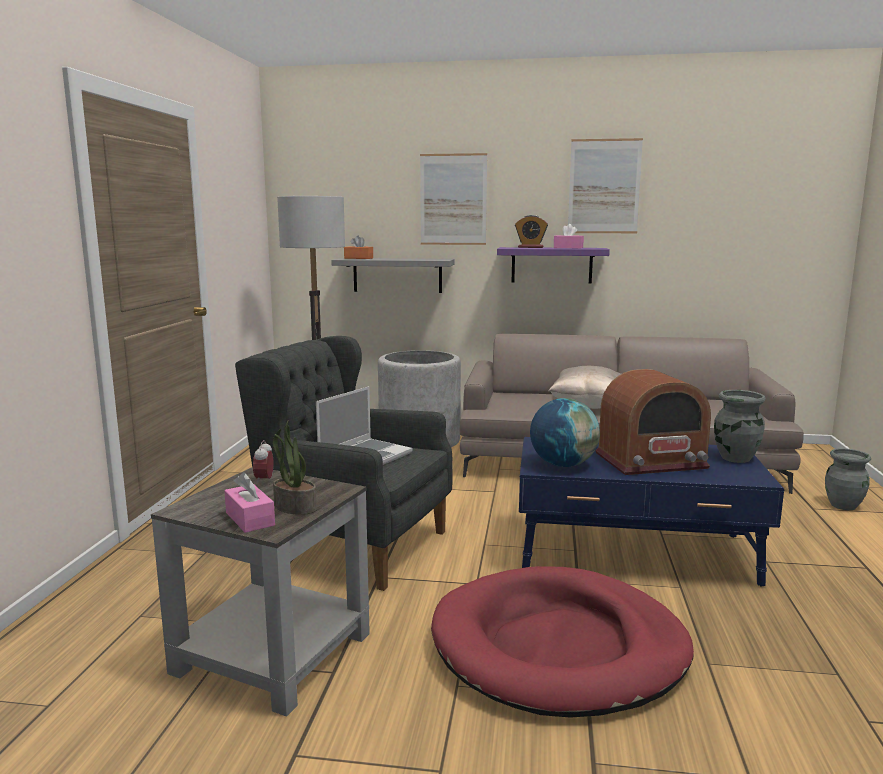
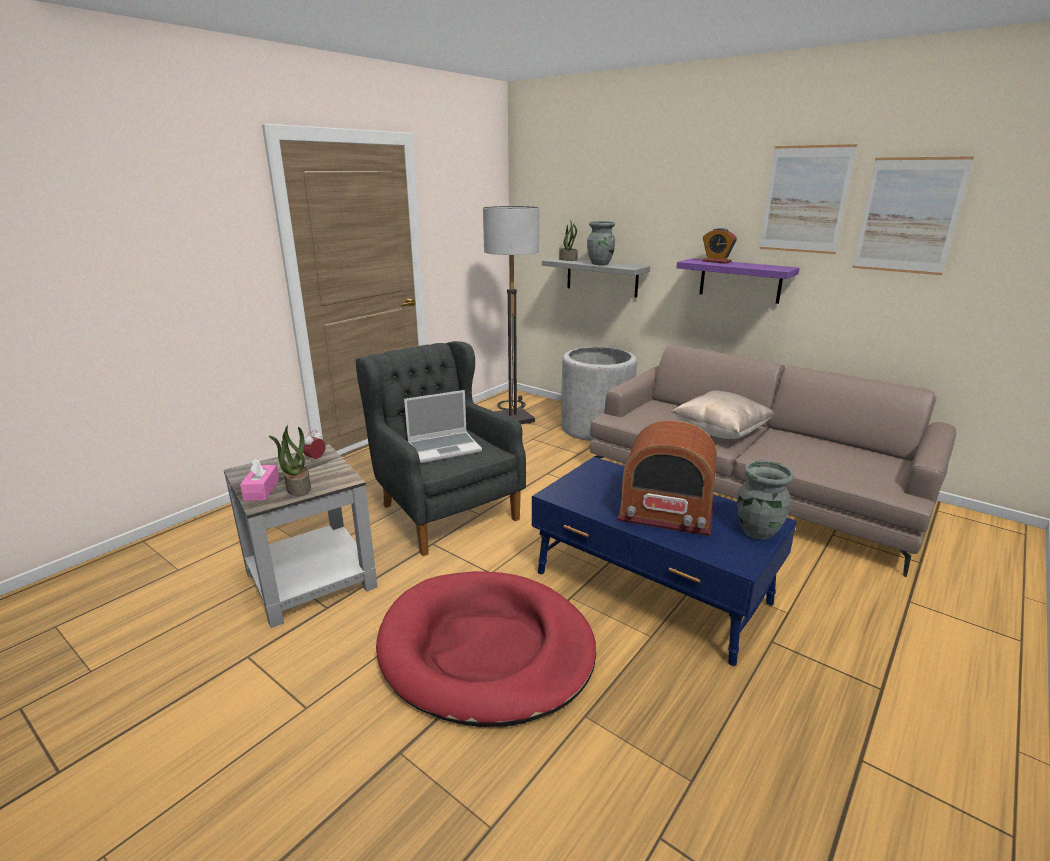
camera: 30 degrees right, 10 degrees up
orange tissue box [344,236,373,259] -> potted plant [559,220,577,261]
picture [420,153,487,245] -> picture moved to [852,156,974,275]
globe [530,398,600,467] -> none
pink tissue box [554,224,584,248] -> none
grey vase [825,448,871,510] -> grey vase moved to [587,221,615,265]

